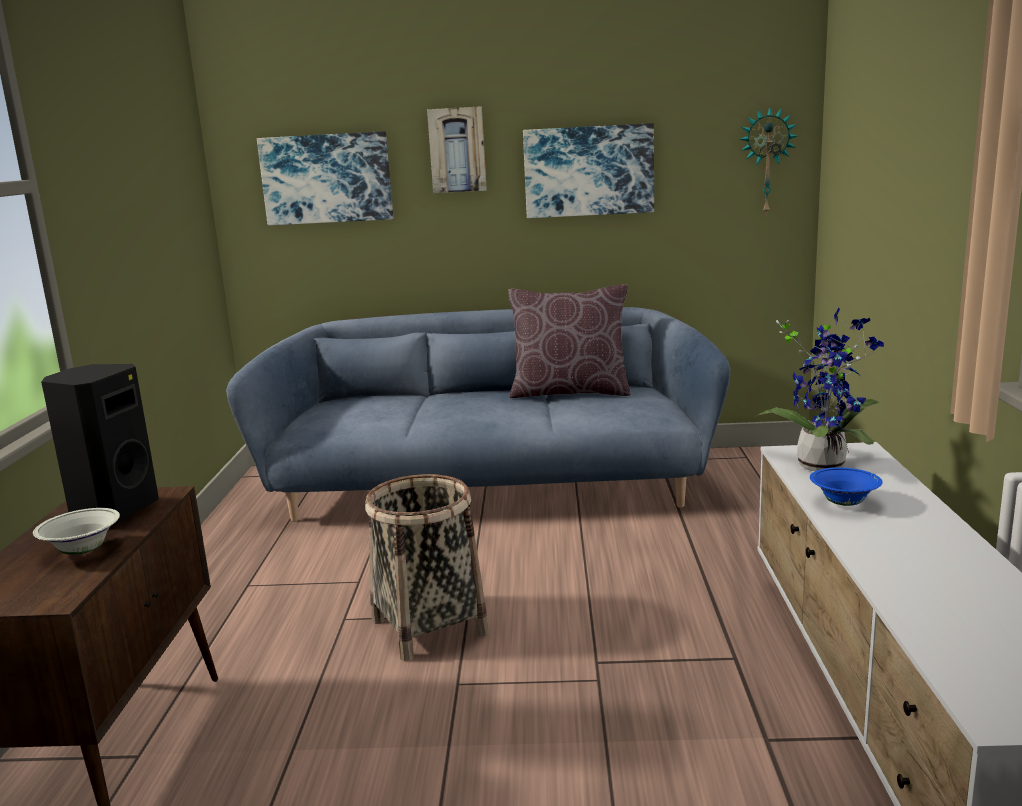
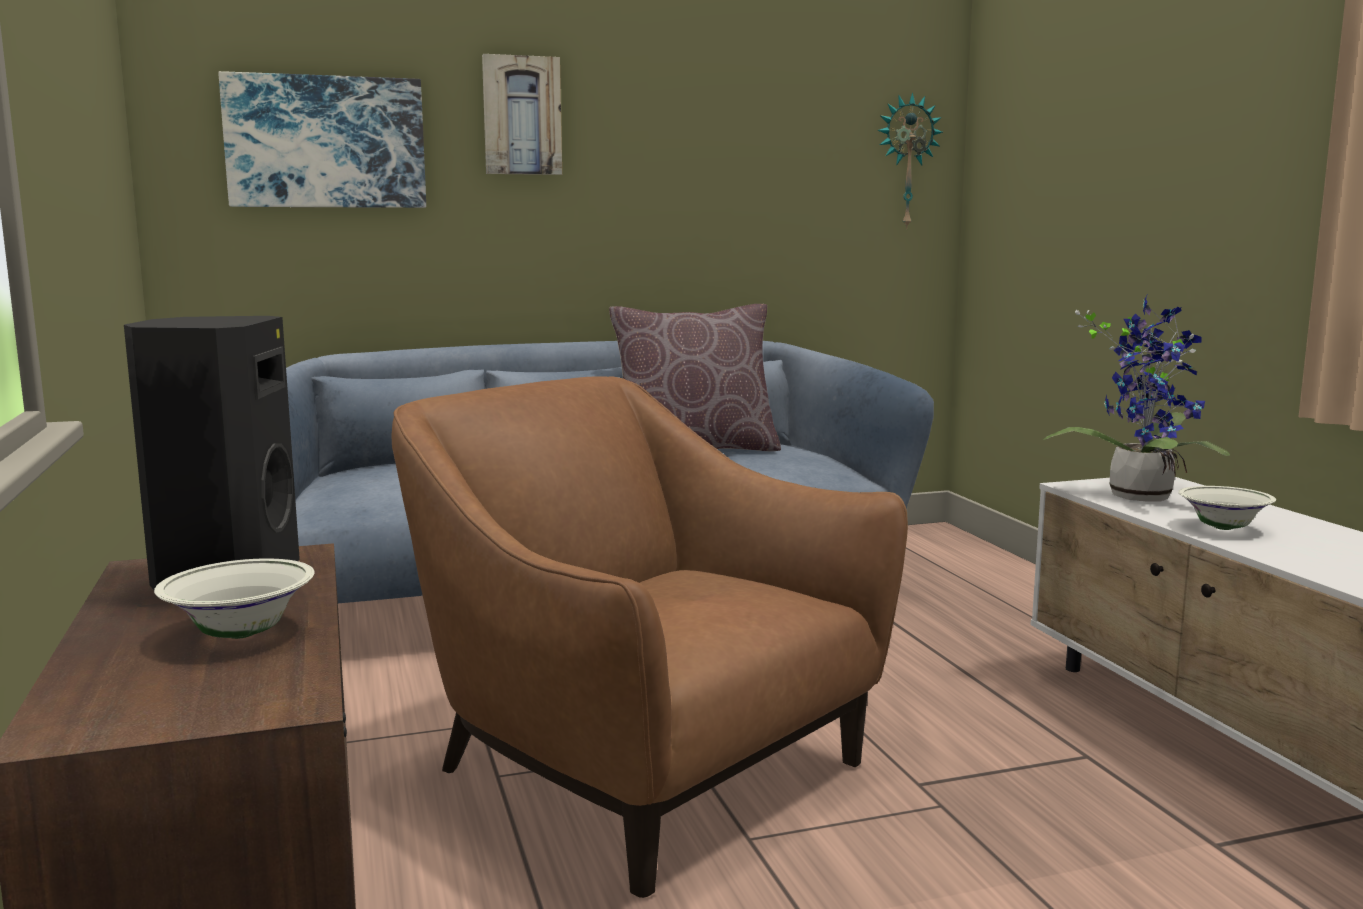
camera: 20 degrees left, 5 degrees down
basket [365,474,489,661] -> brown armchair [391,376,908,898]
picture [523,123,654,218] -> none
blue bowl [810,468,883,506] -> white bowl [1178,486,1276,530]

